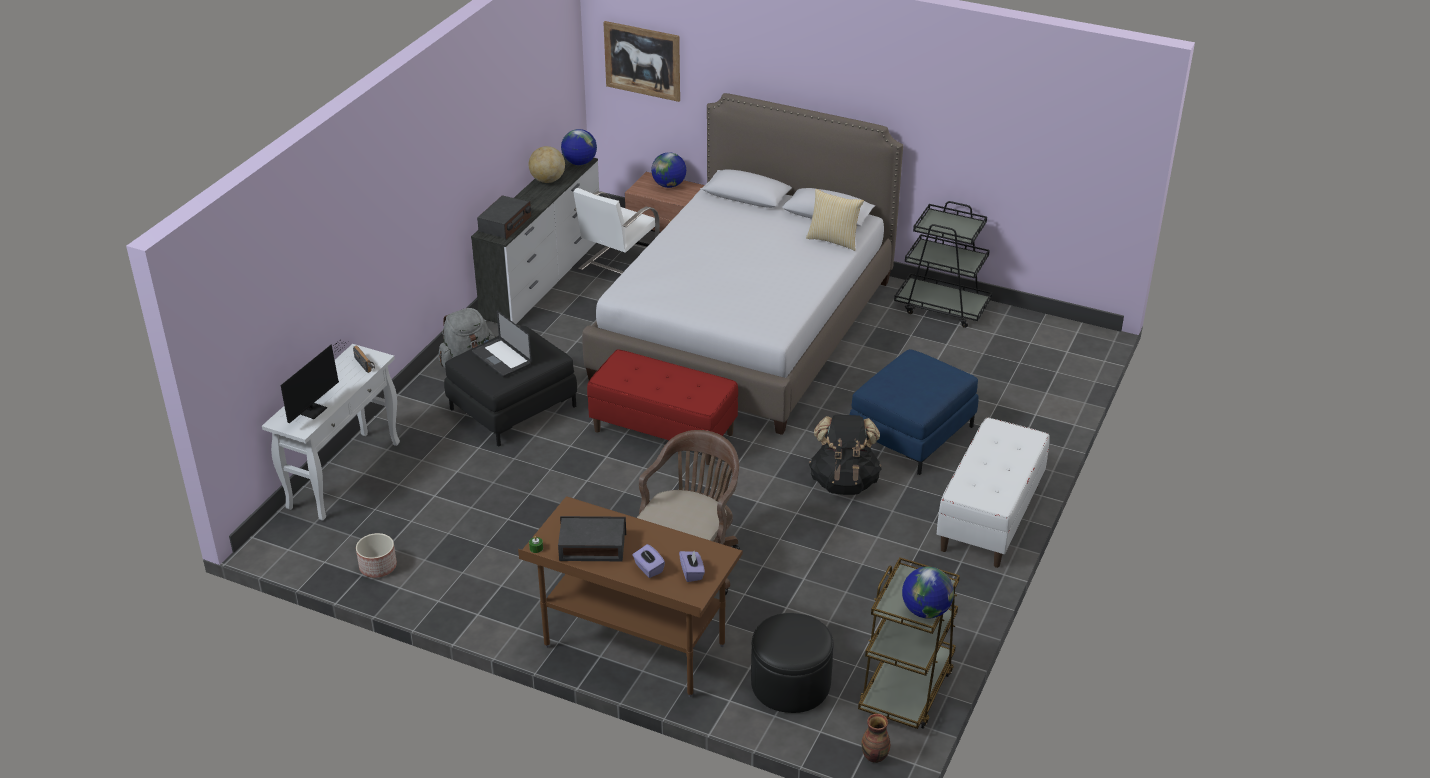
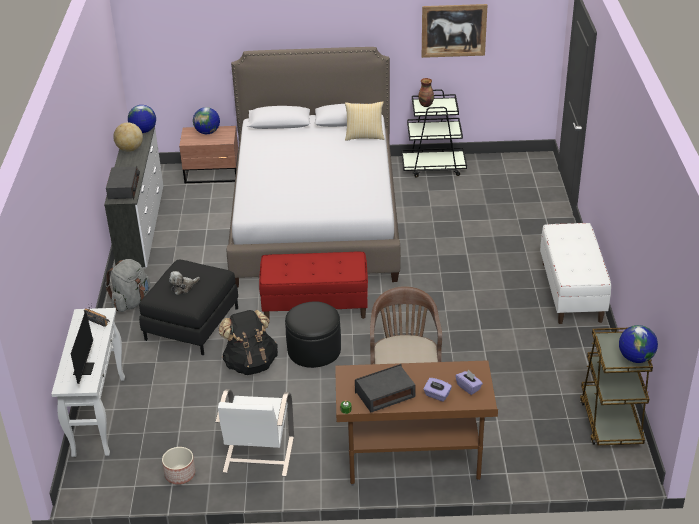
camera: 25 degrees left, 0 degrees up
laptop [472,311,532,377] -> plush toy [169,271,200,295]
white chair [573,188,660,274] -> white chair moved to [215,389,294,477]
picture [603,21,680,102] -> picture moved to [422,4,487,58]
black ottoman [751,613,834,713] -> black ottoman moved to [285,301,341,368]
black backpack [809,414,882,495] -> black backpack moved to [219,310,278,375]
blue ottoman [850,349,979,475] -> none
vase [861,714,890,763] -> vase moved to [418,78,434,107]

